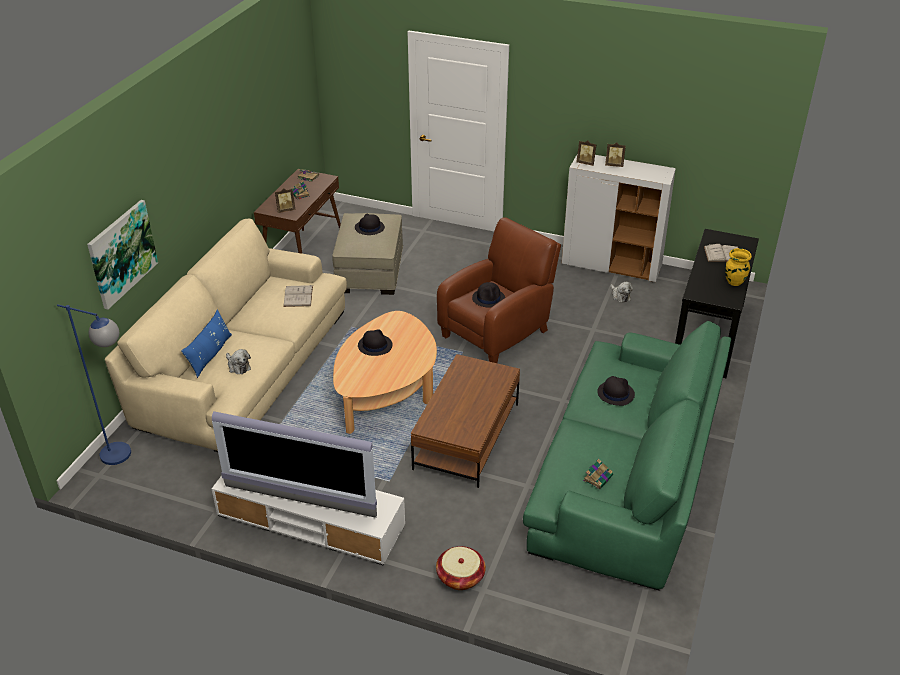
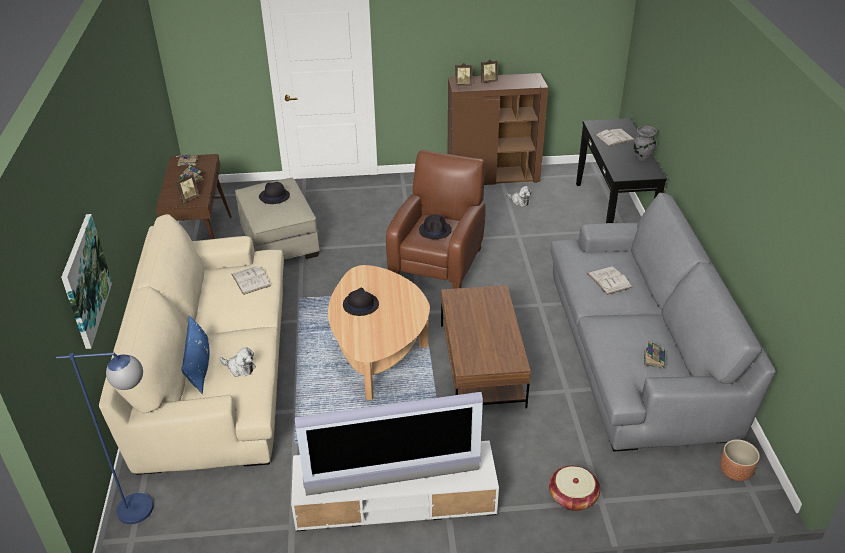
camera: 25 degrees left, 0 degrees up
green sofa [523,321,731,590] -> grey sofa [550,193,776,452]
white cabinet [562,153,676,282] -> brown cabinet [447,73,548,185]
black hat [597,376,635,406] -> white book [587,266,632,295]
yellow vase [725,248,752,286] -> grey vase [634,126,657,161]
none -> brown planter [720,439,760,481]

